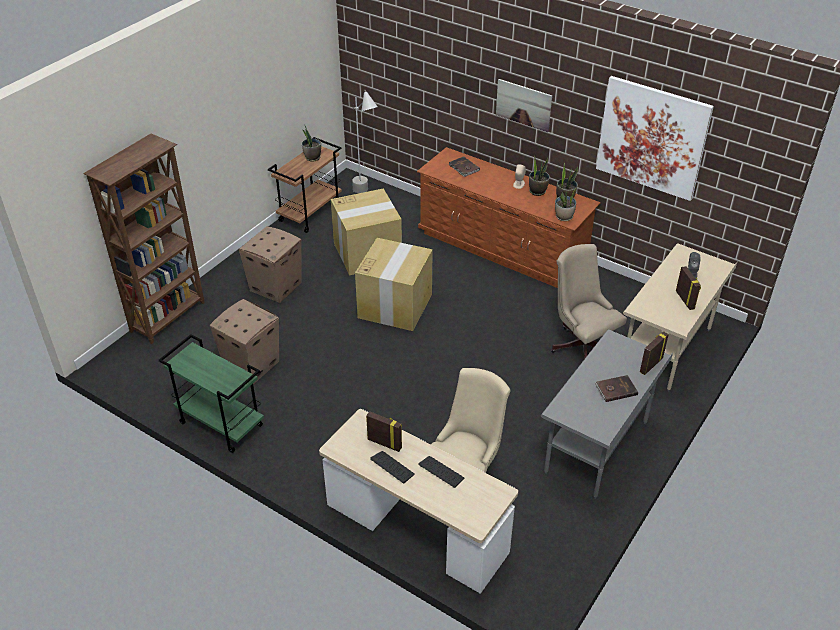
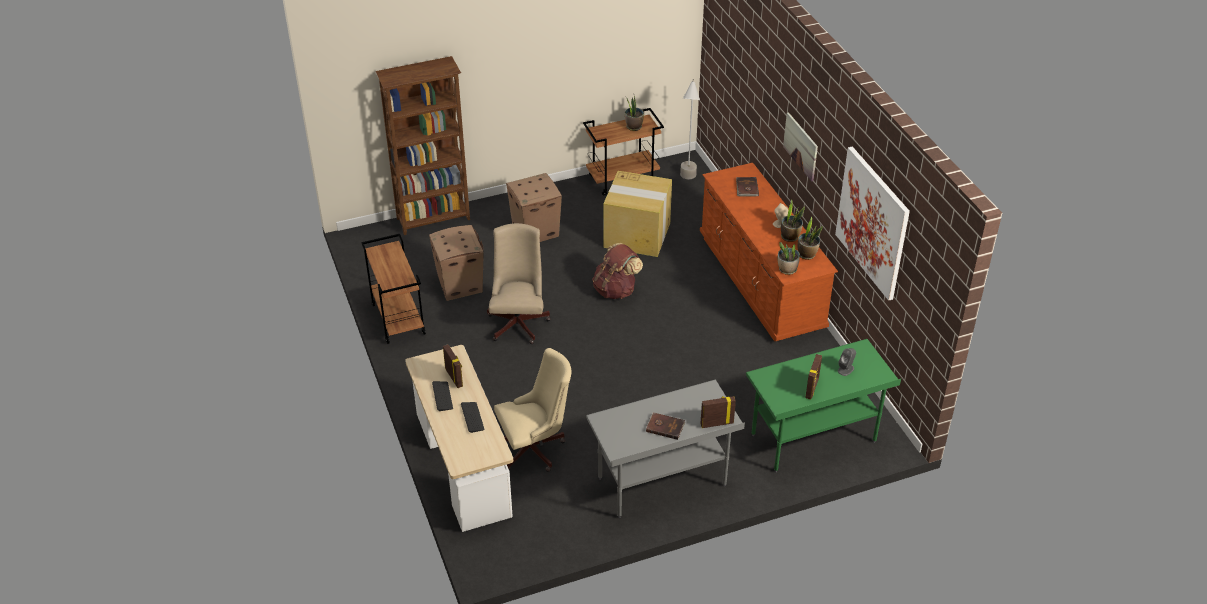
camera: 35 degrees right, 0 degrees up
green cart [159,334,264,453] -> brown cart [361,234,426,344]
cardboard box [355,238,433,331] -> brown backpack [592,243,643,299]
beige office chair [551,244,627,359] -> beige office chair moved to [487,223,551,344]
beige desk [623,244,738,391] -> green desk [746,339,901,472]

